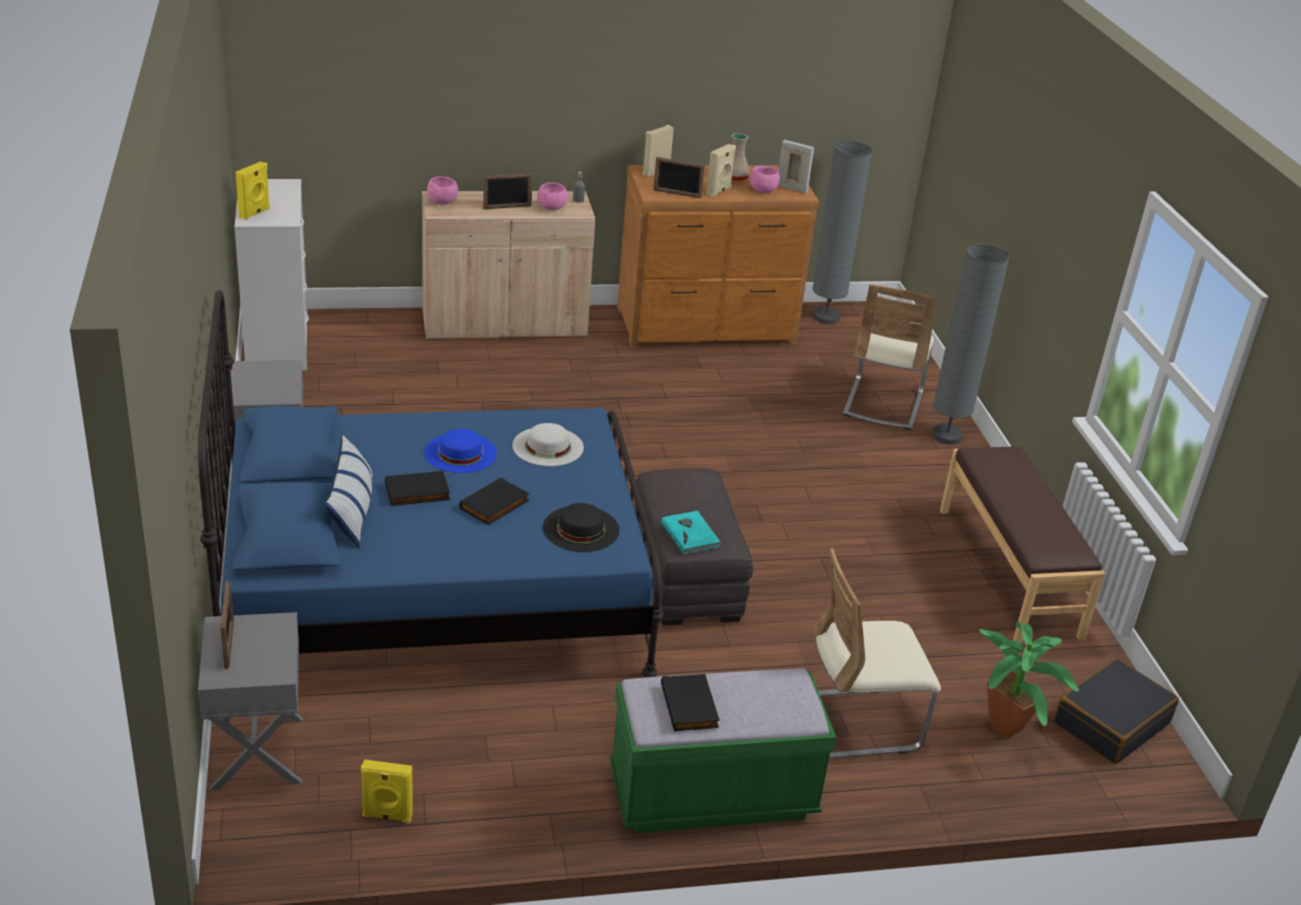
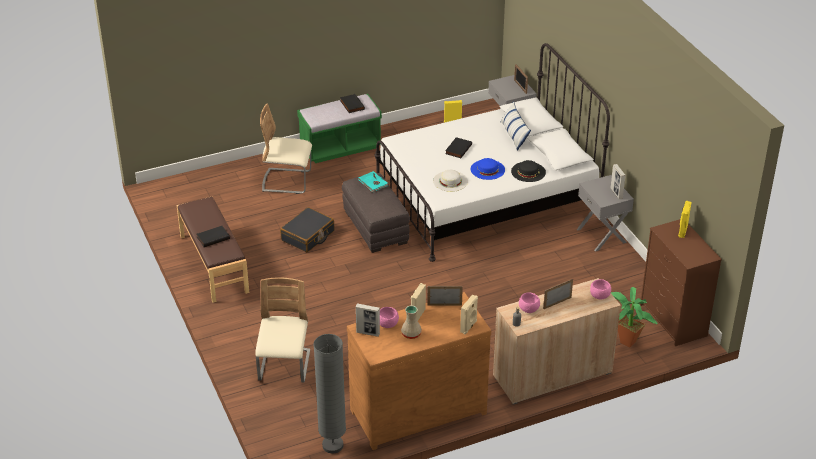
camera: 170 degrees right, 5 degrees up
blue bed [198,290,664,677] -> white bed [374,43,610,262]
white dresser [234,179,309,371] -> brown dresser [640,219,722,346]
black book [385,471,450,506] -> black book moved to [196,226,230,247]
black hat [543,503,619,552] -> black hat moved to [511,160,546,182]
beige chair [814,548,941,759] -> beige chair turned 150 degrees counterclockwise [260,104,312,194]
grey floor lamp [932,244,1009,445] -> none
potted plant [979,621,1079,739] -> potted plant moved to [611,287,658,348]
black suitcase [1053,658,1179,764] -> black suitcase moved to [280,207,334,252]
none -> picture frame [611,164,626,199]

